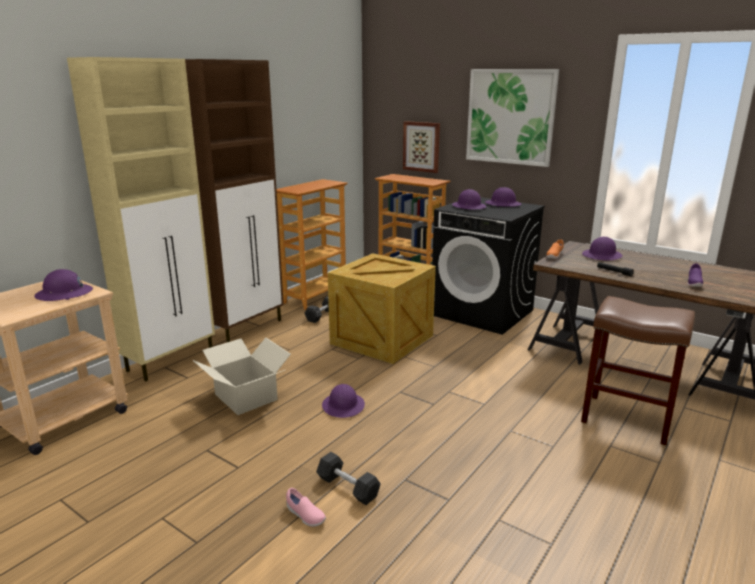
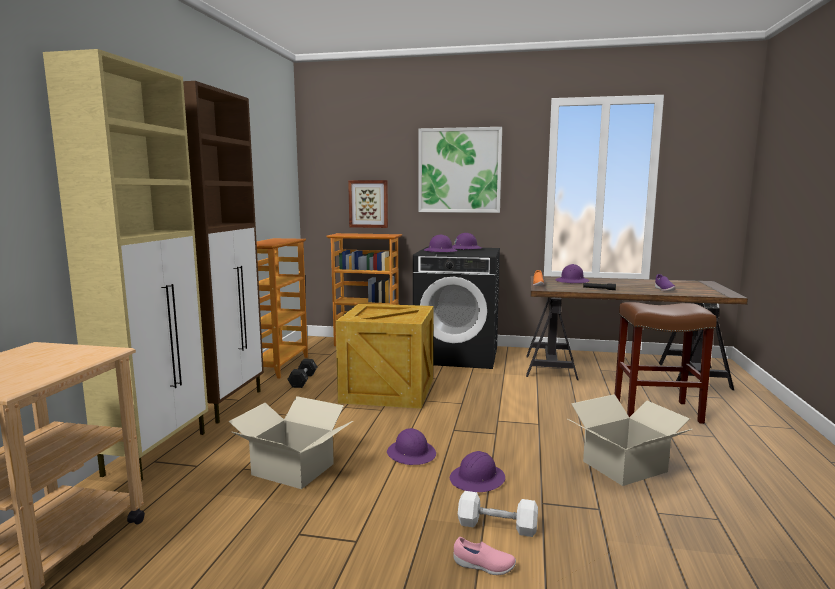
camera: 25 degrees left, 10 degrees down
purple hard hat [34,269,93,301] -> purple hard hat moved to [450,451,505,492]
black dumbbell [316,452,381,505] -> white dumbbell [458,491,538,537]
none -> cardboard box [568,394,692,486]

